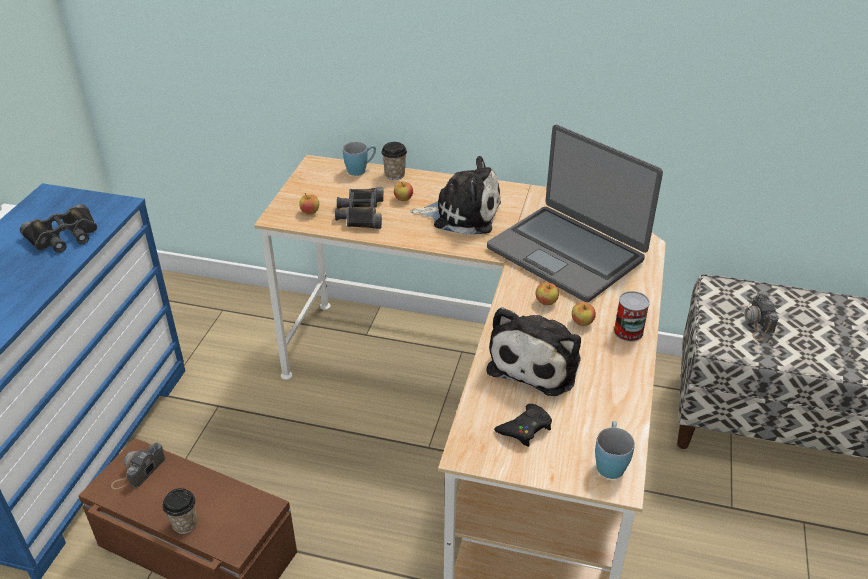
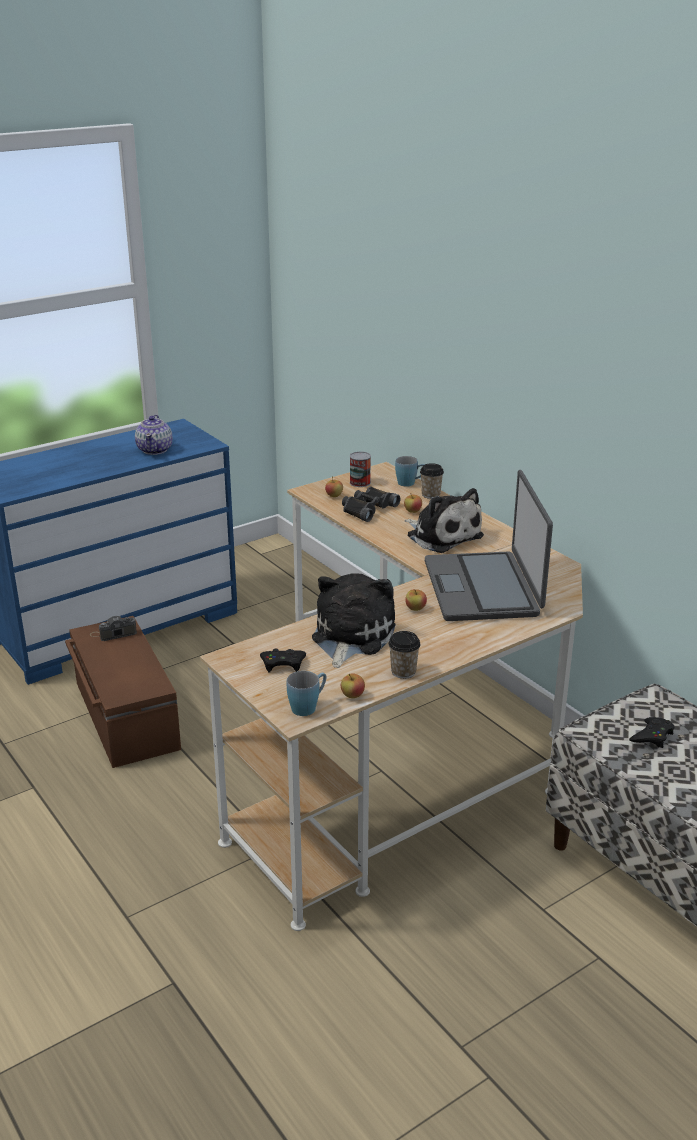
camera: 40 degrees right, 10 degrees down
black binoculars [20,204,97,253] -> teapot [135,415,172,455]
cup [162,488,197,534] -> cup moved to [388,631,421,679]
plush toy [487,307,581,396] -> plush toy turned 135 degrees clockwise [312,573,396,668]
apple [572,302,596,326] -> apple moved to [341,674,365,698]
can [614,291,650,342] -> can moved to [350,451,371,487]
camera [742,293,779,341] -> black game controller [629,717,675,748]

